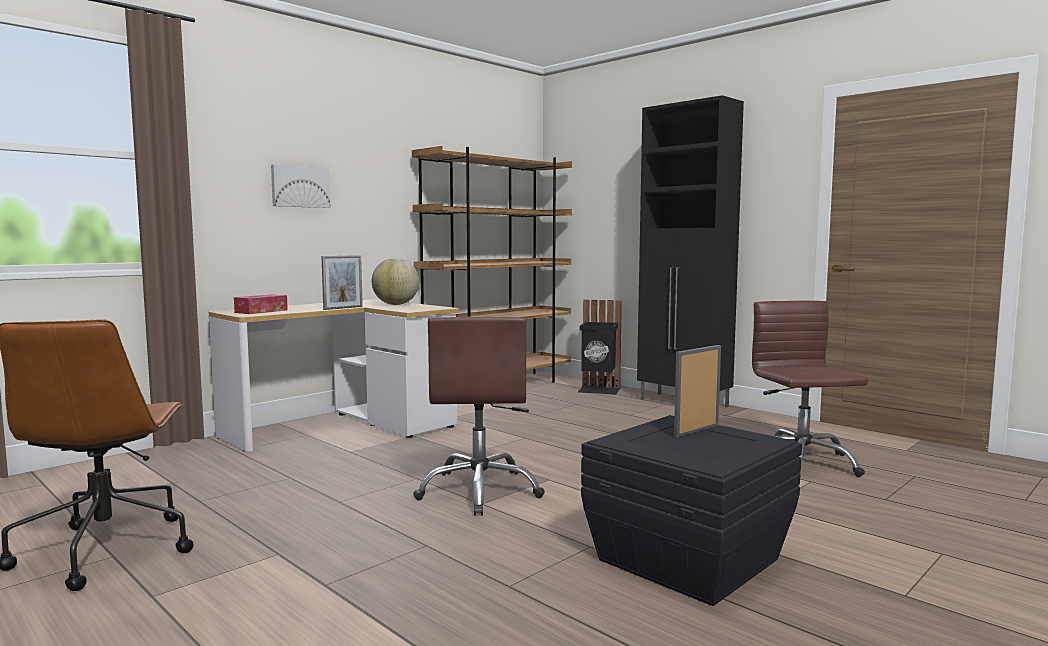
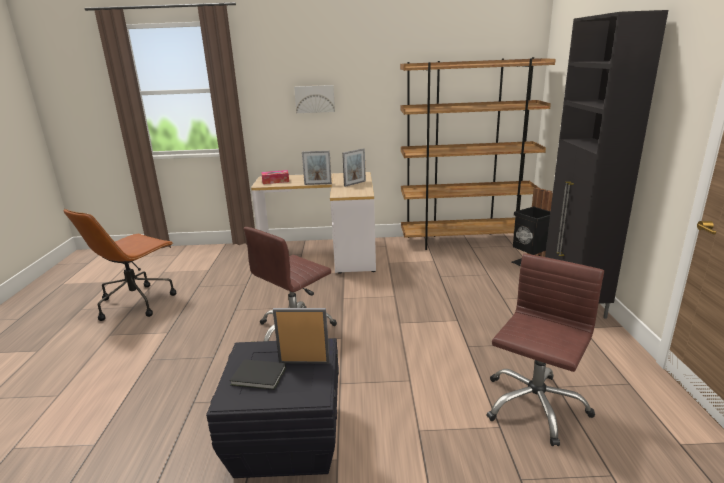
camera: 45 degrees right, 15 degrees up
globe [372,258,419,305] -> picture frame [342,148,366,187]
none -> black book [230,359,286,390]

